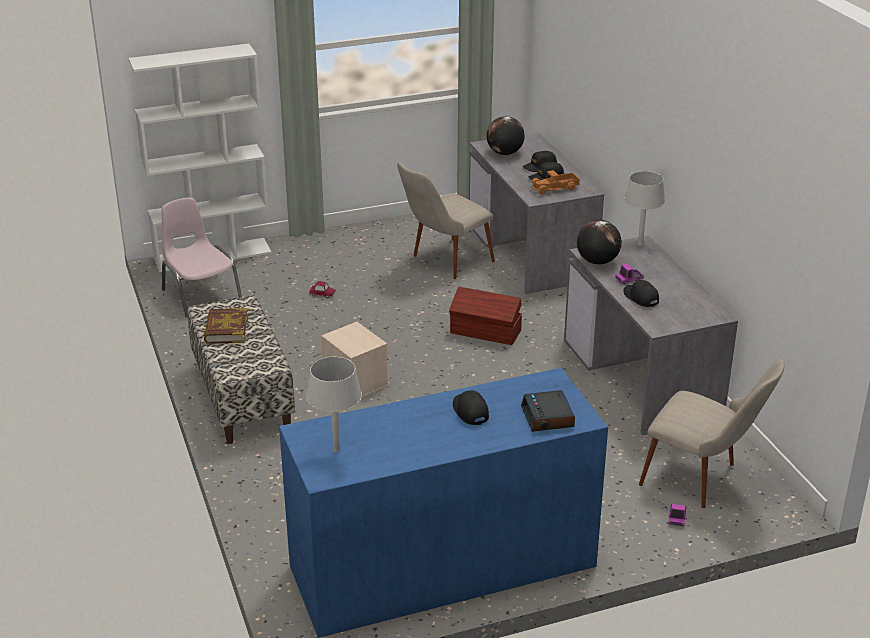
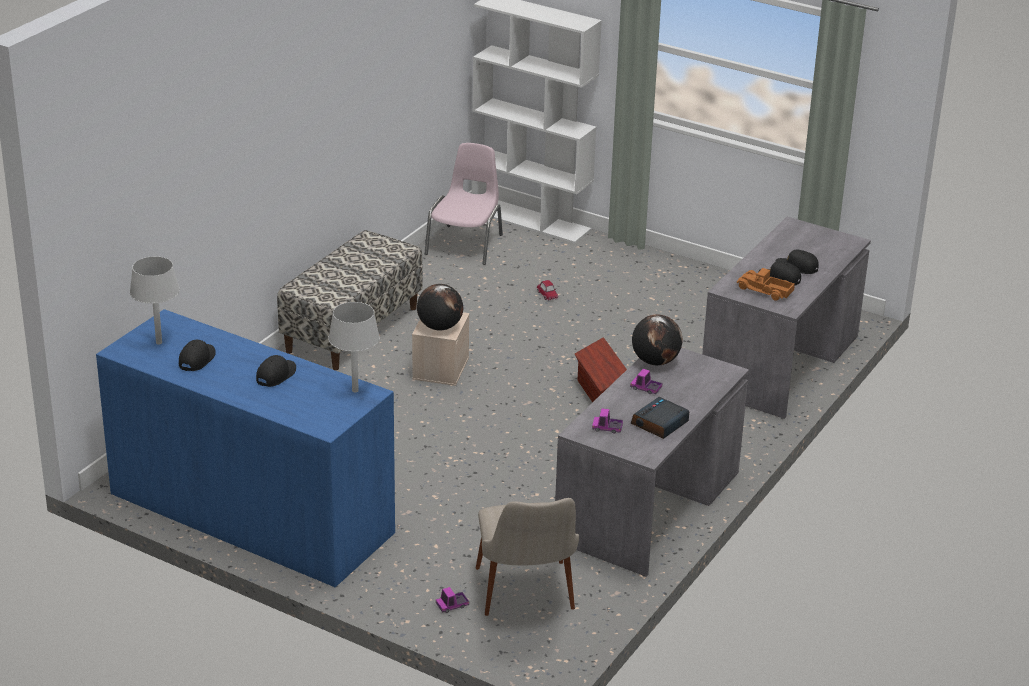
camera: 50 degrees right, 0 degrees up
book [204,308,248,344] -> none
beige chair [397,162,495,279] -> none
globe [487,116,525,155] -> globe moved to [417,284,463,331]
alarm clock [521,390,575,432] -> alarm clock moved to [631,397,689,439]
black cap [623,280,659,307] -> black cap moved to [179,340,216,371]
grey table lamp [624,171,665,246] -> grey table lamp moved to [328,302,380,393]
none -> toy truck [592,408,623,433]

